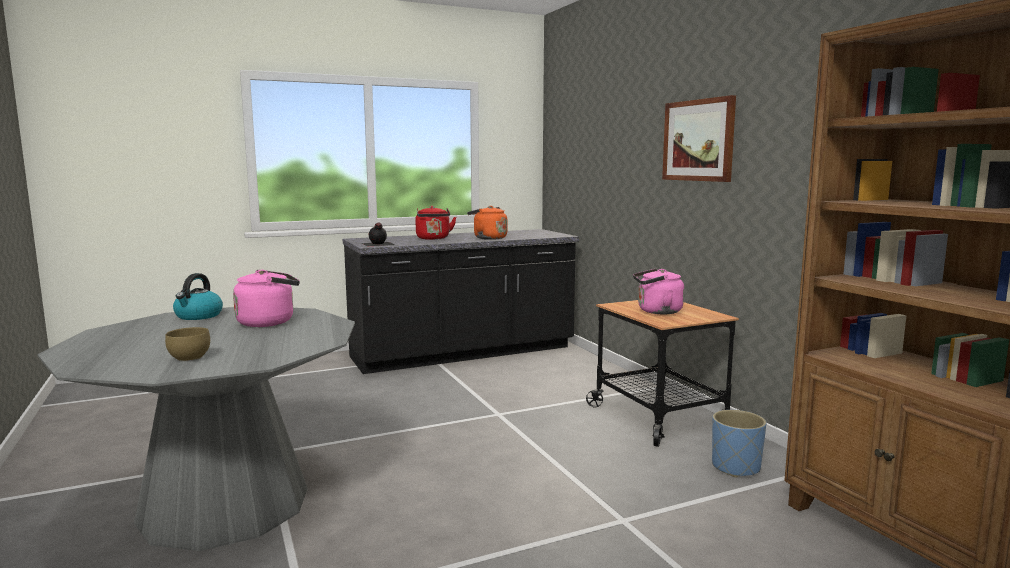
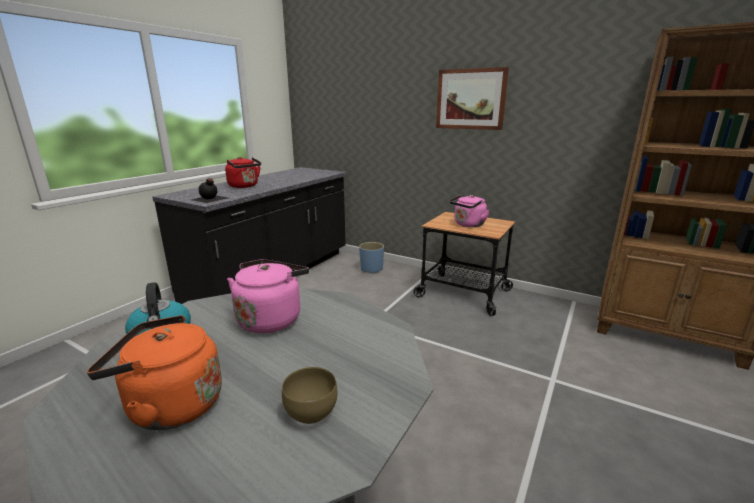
camera: 35 degrees left, 10 degrees up
orange kettle [467,206,507,240] -> orange kettle moved to [87,315,222,430]
blue planter [712,410,766,478] -> blue planter moved to [359,242,384,274]

